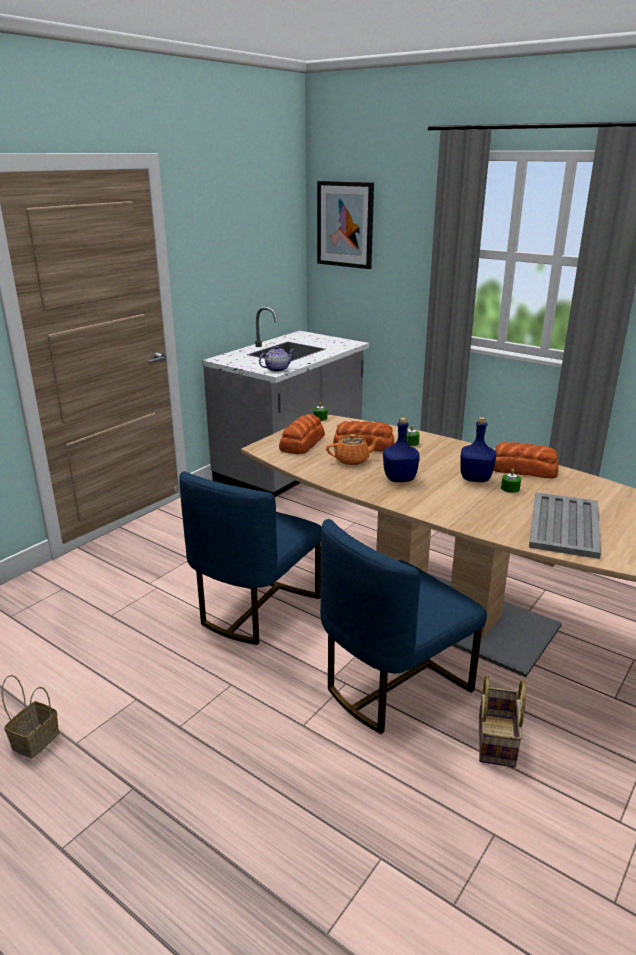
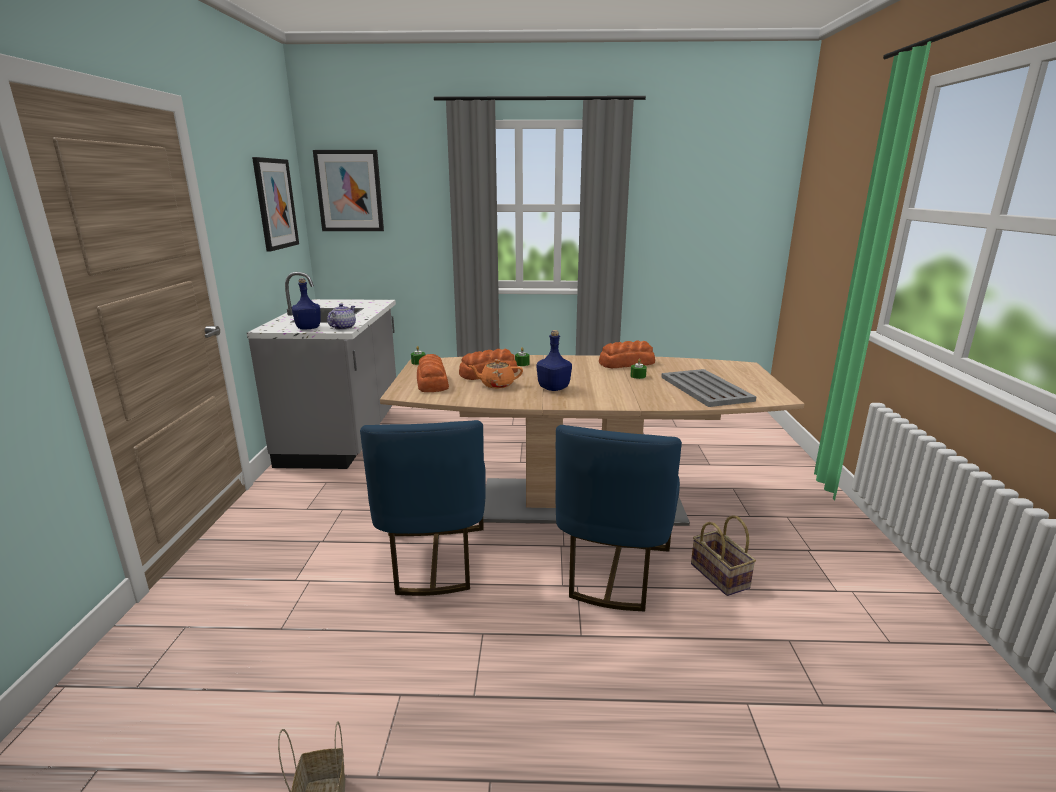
camera: 35 degrees left, 5 degrees down
orange teapot [326,434,381,465] -> orange teapot turned 135 degrees counterclockwise [468,359,523,388]
blue bottle [460,417,496,482] -> blue bottle moved to [292,278,321,329]
none -> picture [252,157,299,252]

